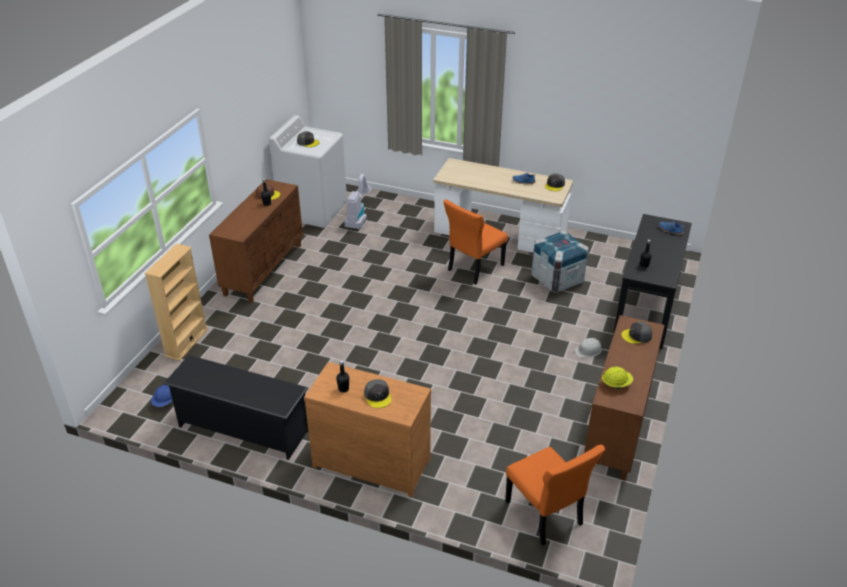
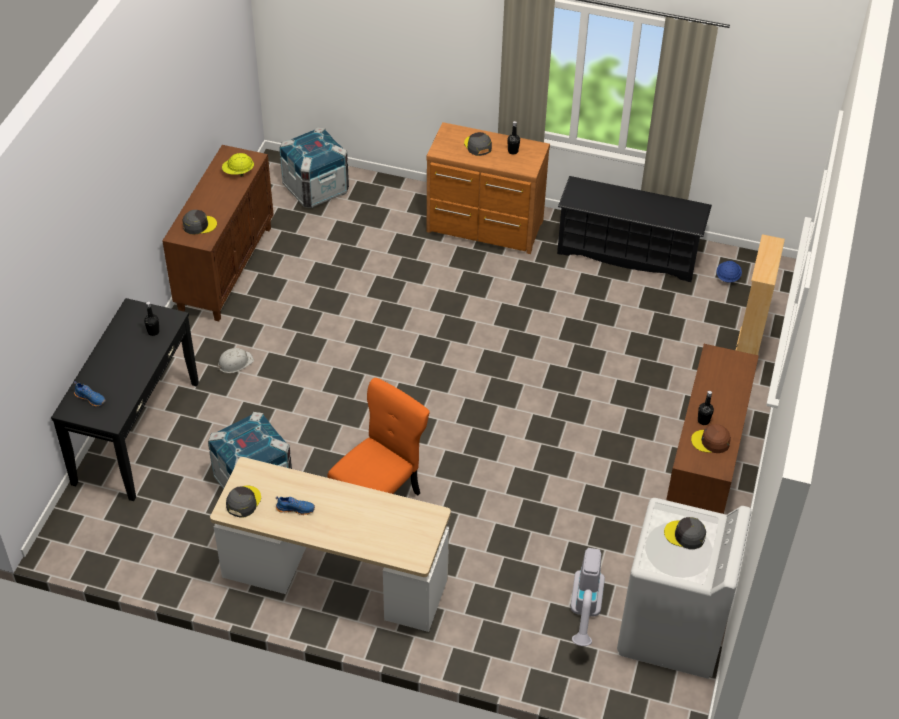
camera: 175 degrees right, 10 degrees up
orange chair [505,445,605,546] -> crate [279,127,349,208]

